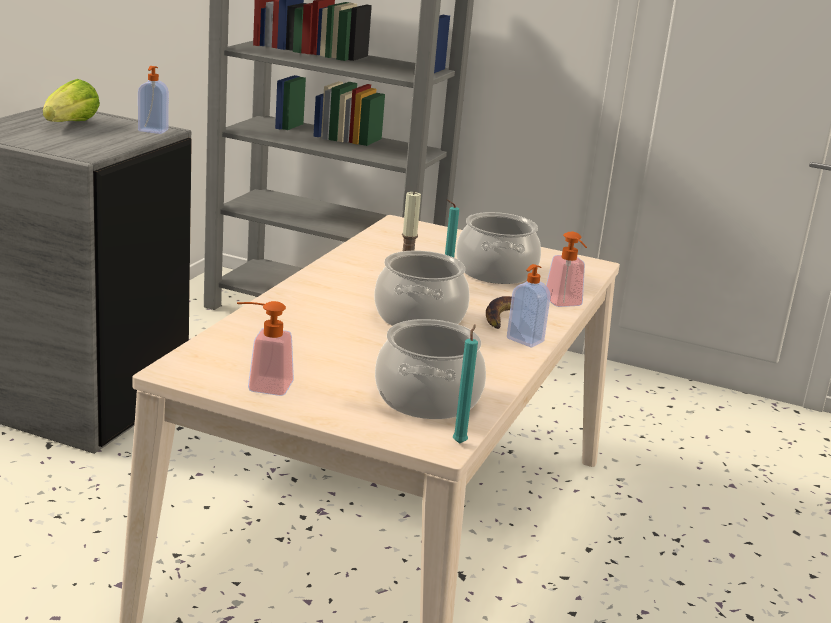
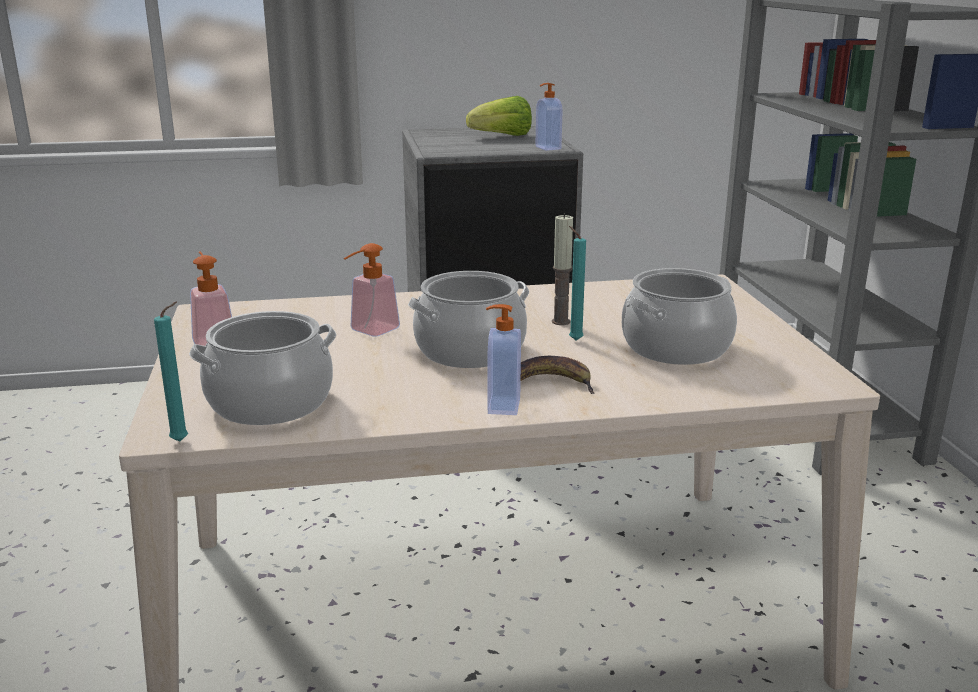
camera: 60 degrees right, 0 degrees up
soap dispenser [546,231,587,307] -> soap dispenser moved to [344,243,400,337]

